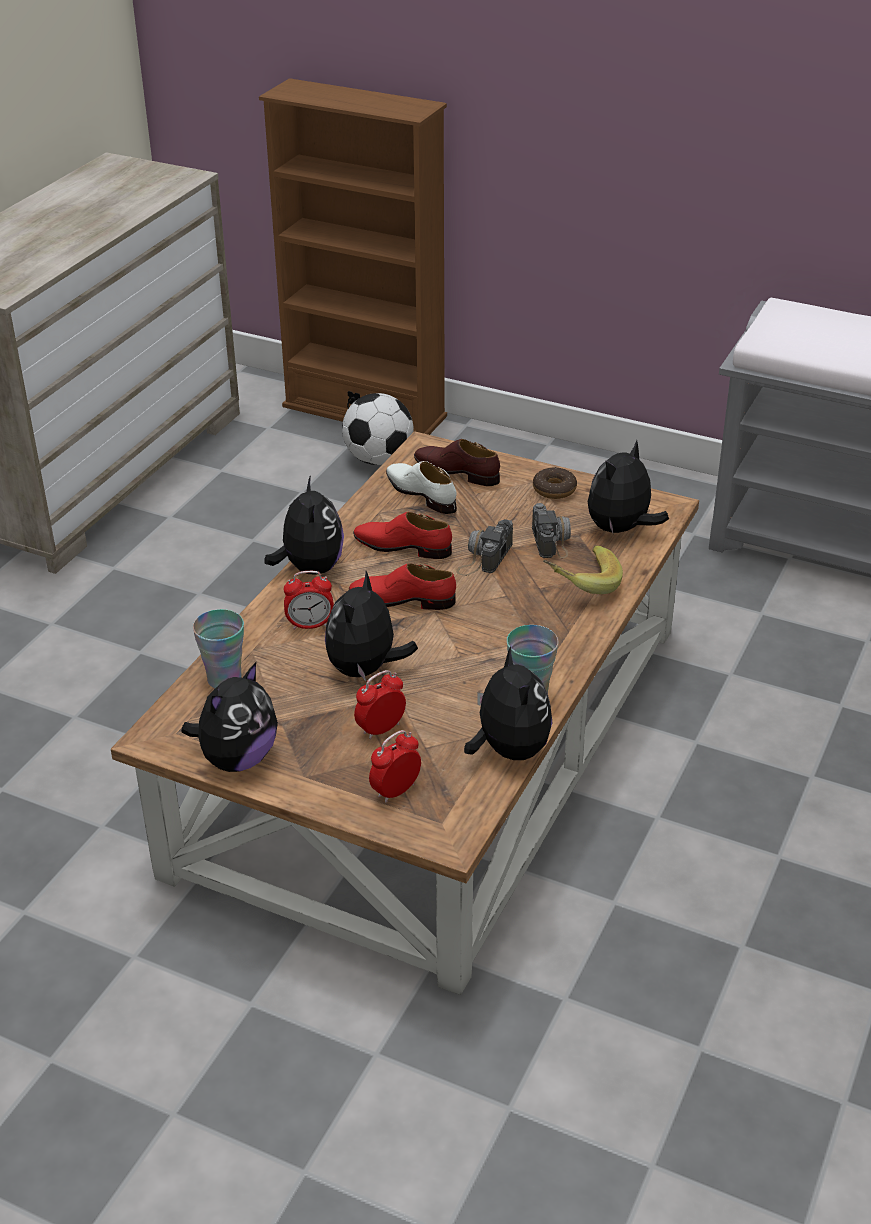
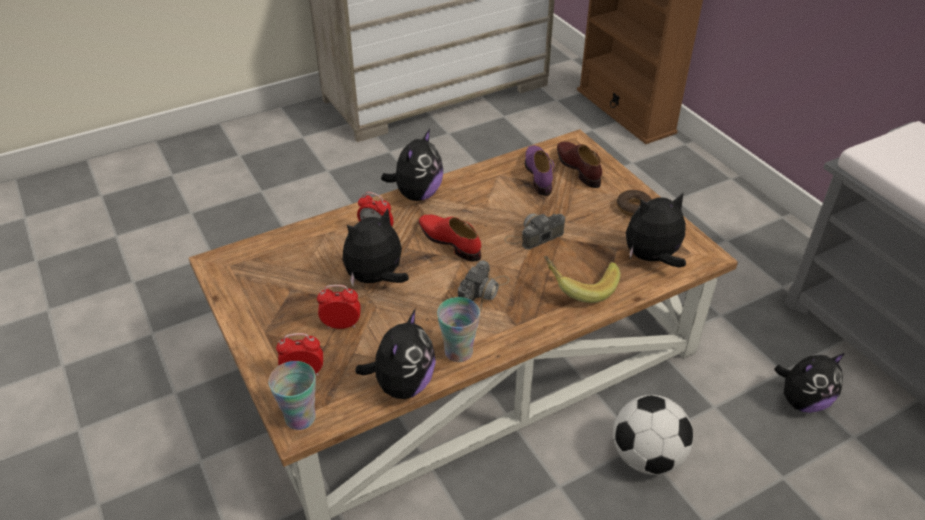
camera: 35 degrees right, 5 degrees up
plush toy [181,662,278,772] -> plush toy moved to [774,353,845,413]
cup [193,609,244,688] -> cup moved to [268,361,316,430]
football [342,393,414,465] -> football moved to [613,395,693,475]
red shoe [353,512,452,559] -> none
white shoe [386,461,457,514] -> purple shoe [525,145,555,196]
camera [532,503,571,558] -> camera moved to [458,260,510,311]

